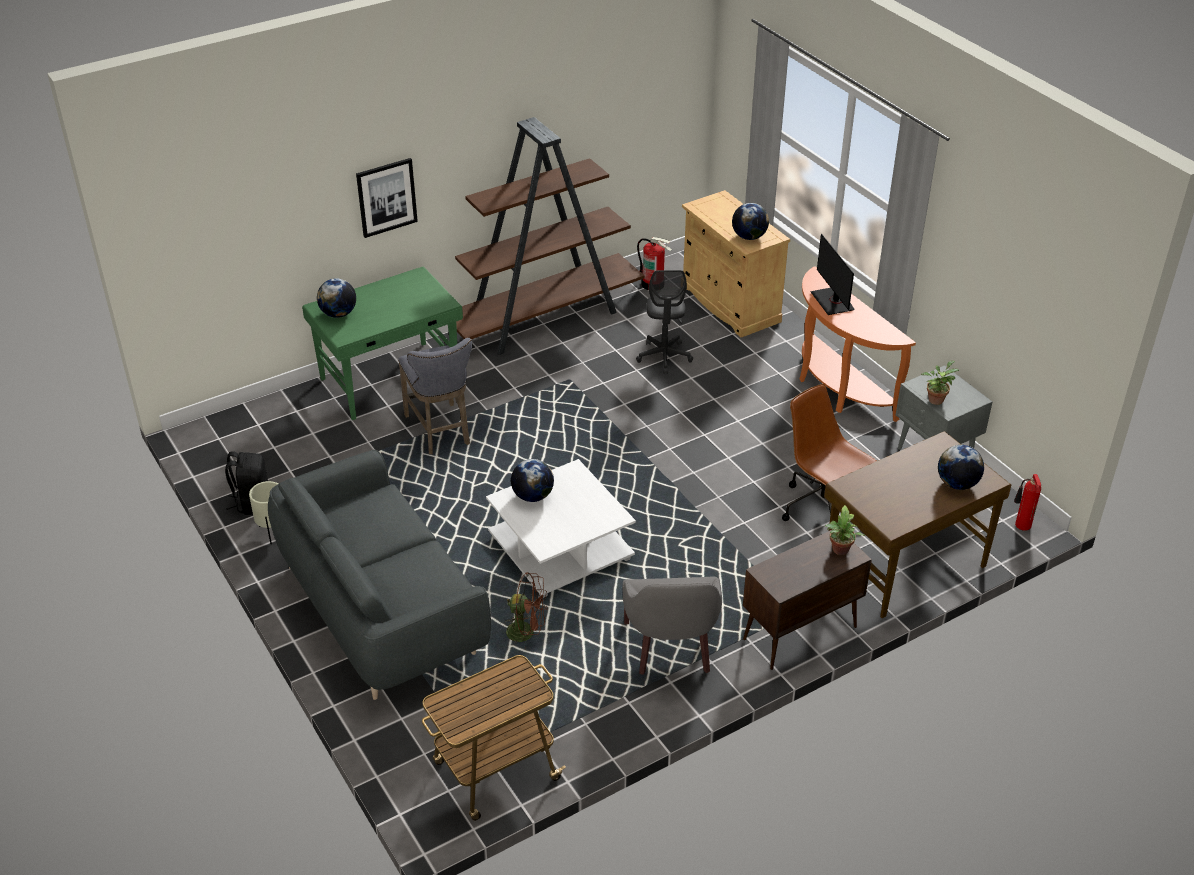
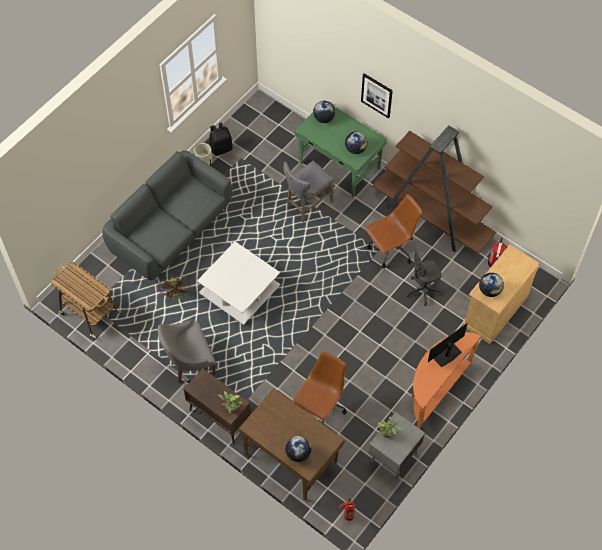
camera: 70 degrees right, 20 degrees up
globe [511,459,554,502] -> globe moved to [345,131,368,154]
none -> brown office chair [365,194,422,268]

